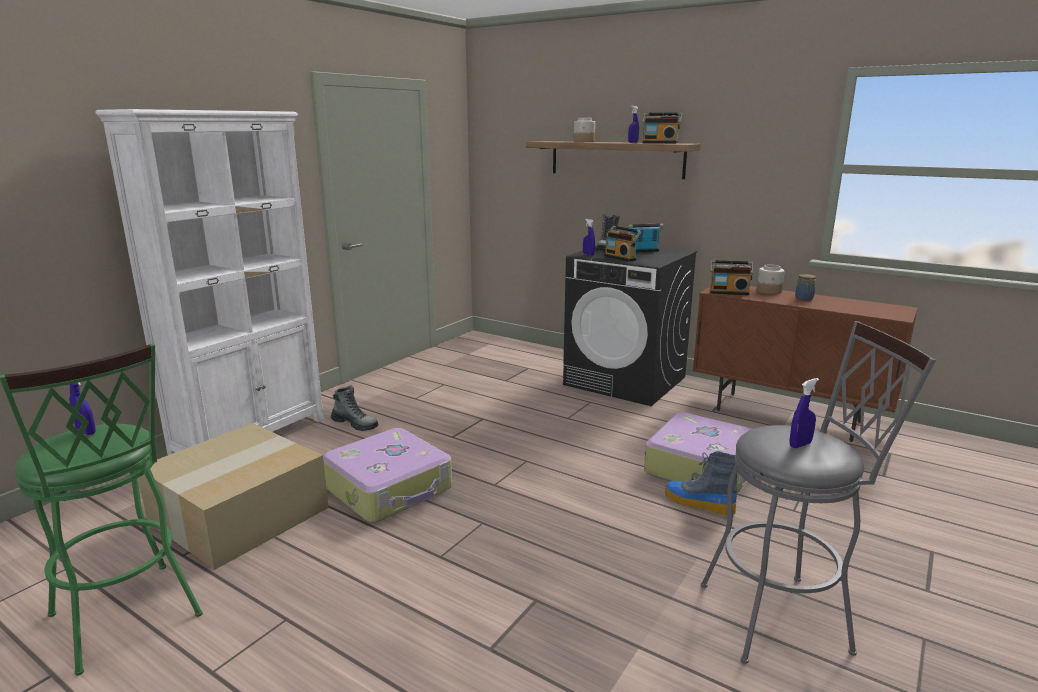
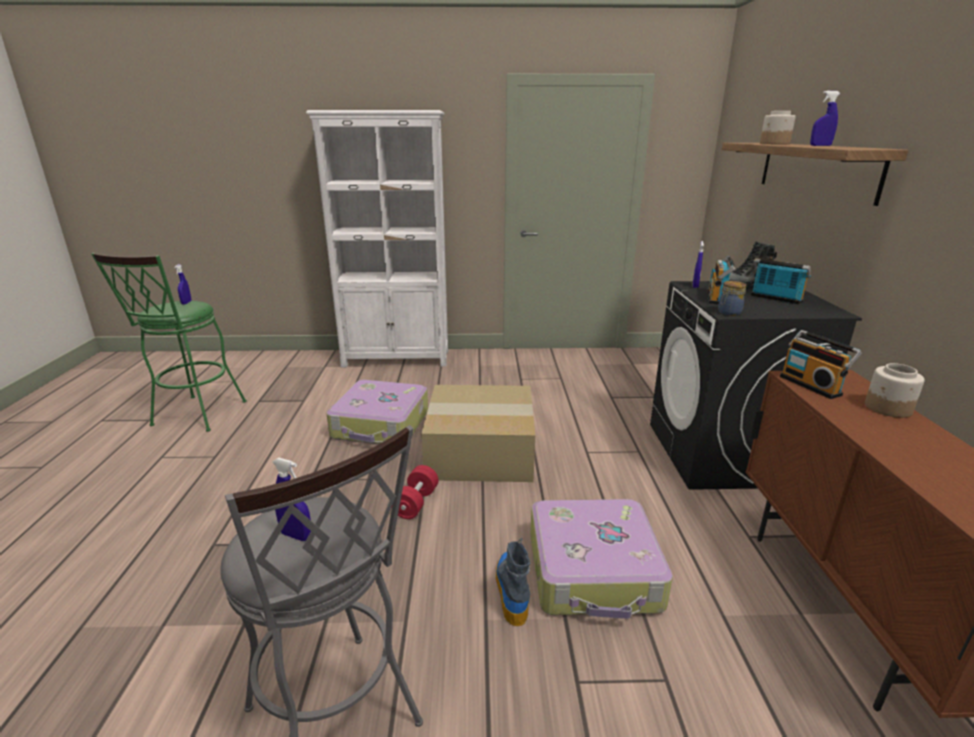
camera: 55 degrees right, 5 degrees up
cardboard box [138,423,329,570] -> cardboard box moved to [421,385,535,482]
boot [331,386,378,431] -> none
radio [642,112,683,143] -> none
jar [795,274,816,301] -> jar moved to [718,281,747,316]
none -> red dumbbell [391,465,438,519]

